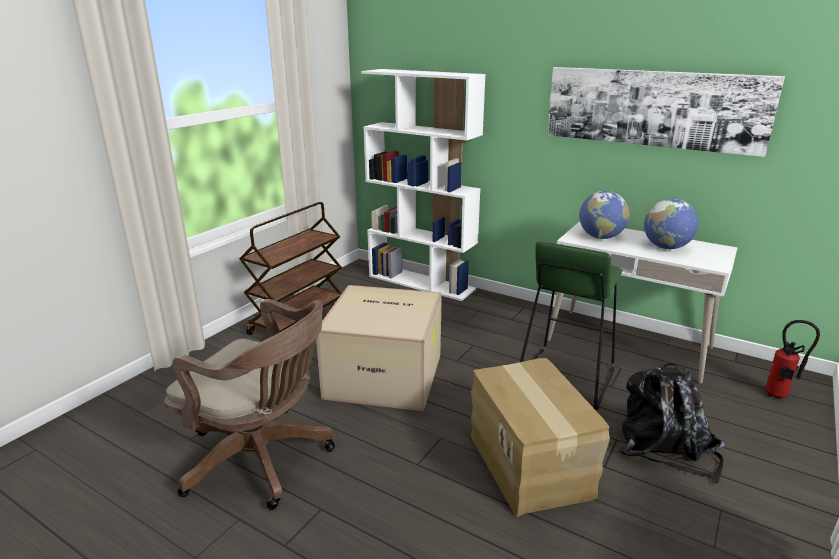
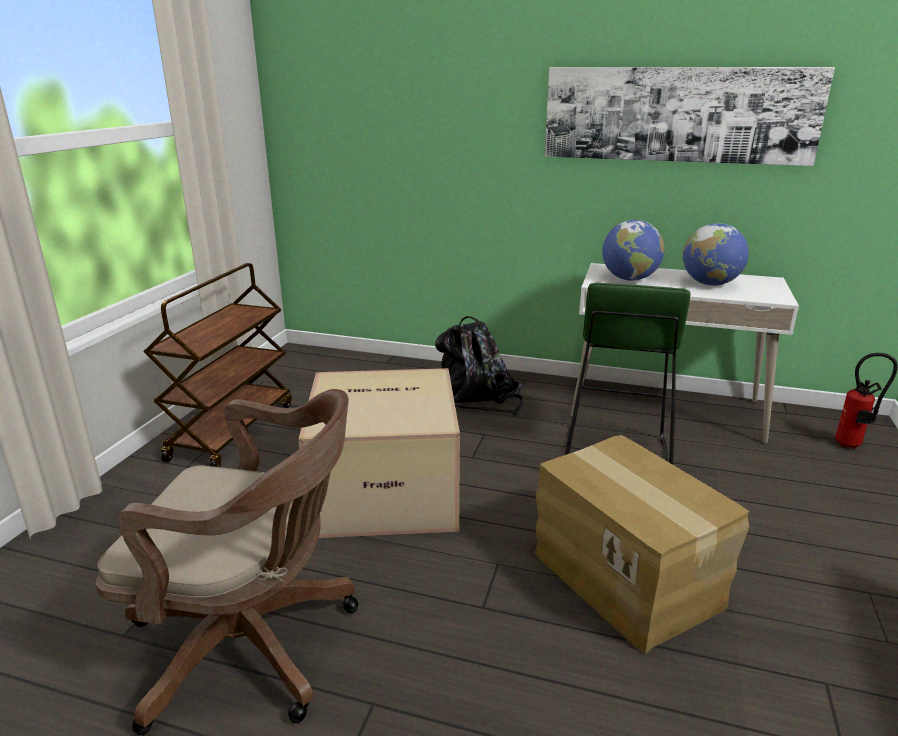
camera: 15 degrees left, 0 degrees up
white bookcase [361,69,486,301] -> none
black backpack [619,363,725,484] -> black backpack moved to [435,316,523,415]

